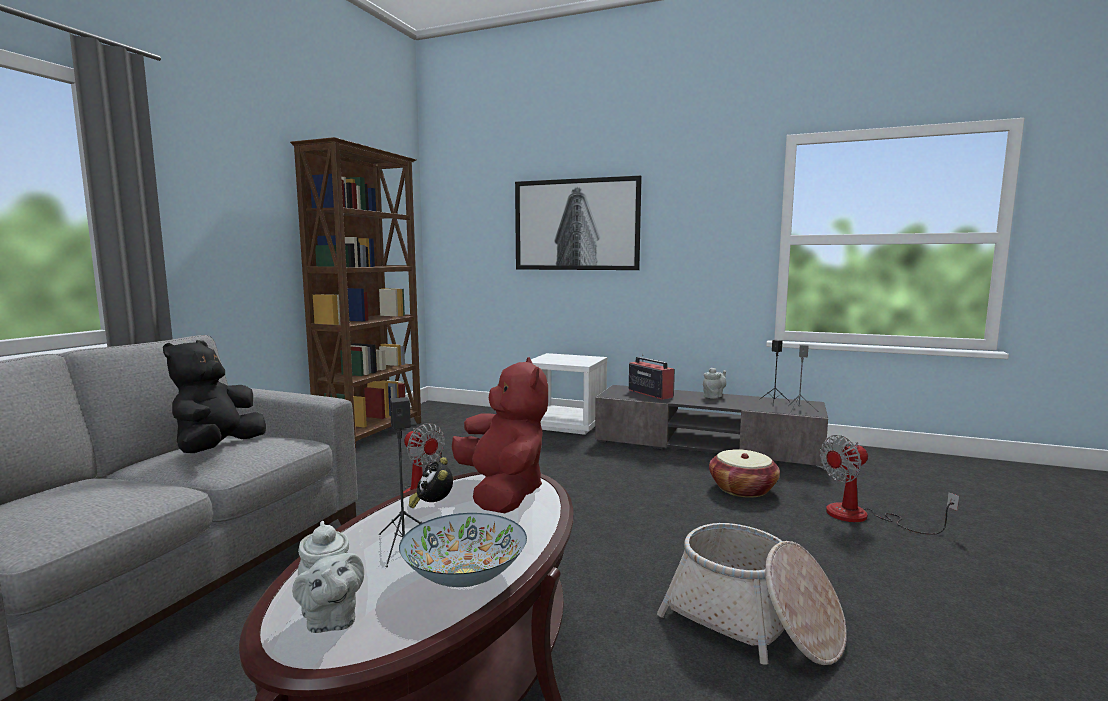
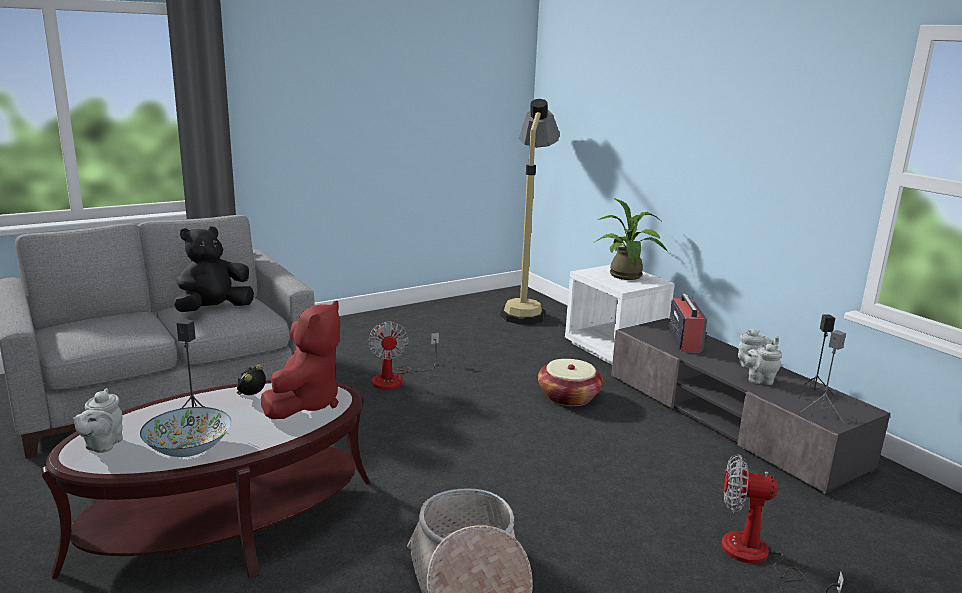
camera: 35 degrees right, 10 degrees up
brown bookcase [290,137,421,450] -> none
picture [515,175,642,270] -> none
basket [709,449,780,498] -> basket moved to [538,359,603,406]
none -> floor lamp [500,99,560,325]
none -> potted plant [594,198,668,280]
none -> grey teapot [738,344,782,385]

